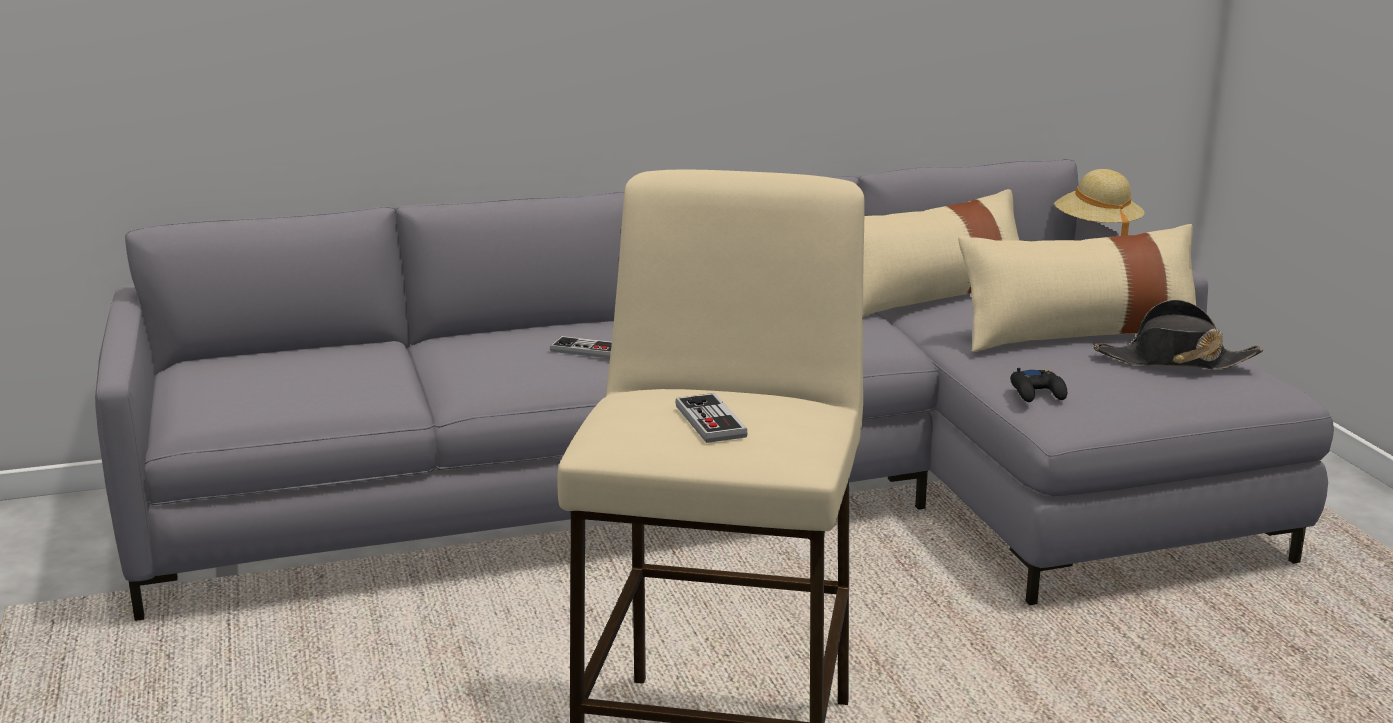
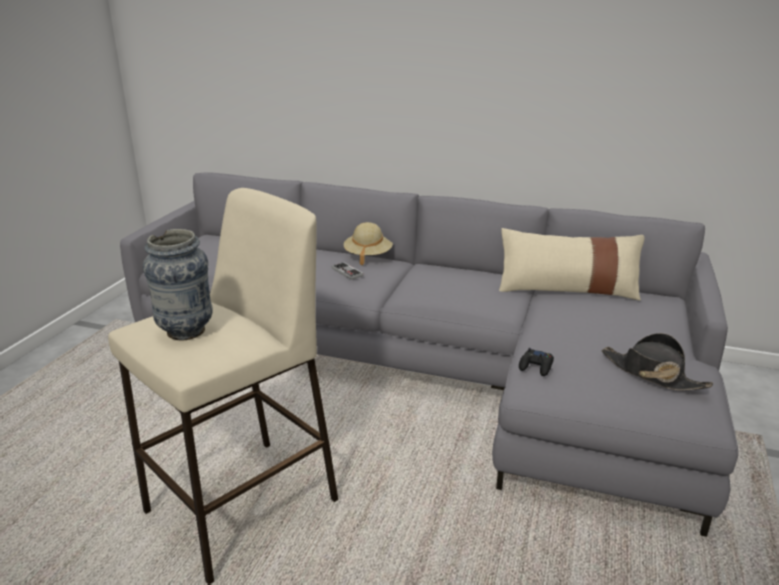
camera: 35 degrees right, 5 degrees up
game controller [675,393,748,443] -> vase [143,229,213,341]
beige pillow [958,224,1196,352] -> none
beige hat [1054,169,1145,236] -> beige hat moved to [344,222,393,265]

